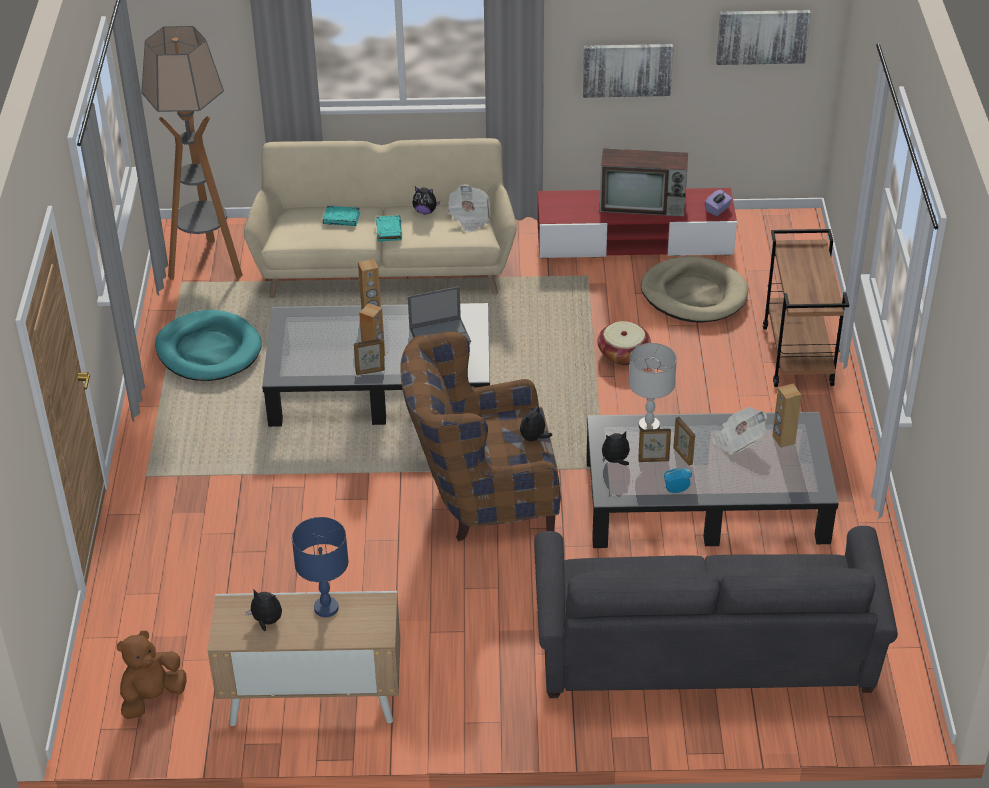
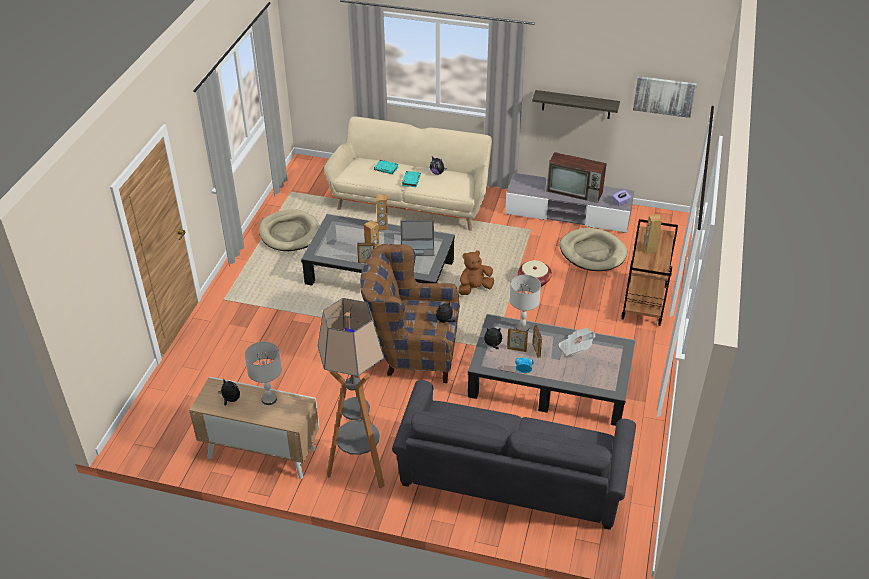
camera: 15 degrees right, 0 degrees up
brown plush toy [117,631,187,719] -> brown plush toy moved to [458,250,494,295]
floor lamp [141,26,243,280] -> floor lamp moved to [318,298,385,489]
turquoise dog bed [155,310,262,381] -> beige dog bed [259,209,320,251]
blue table lamp [292,517,348,617] -> grey table lamp [245,341,282,405]
newspaper [448,184,491,233] -> none
red tv stand [538,188,737,258] -> grey tv stand [505,173,634,233]
picture [583,44,674,98] -> shelf [532,90,620,119]
brown speaker [772,384,801,448] -> brown speaker moved to [644,214,662,253]

